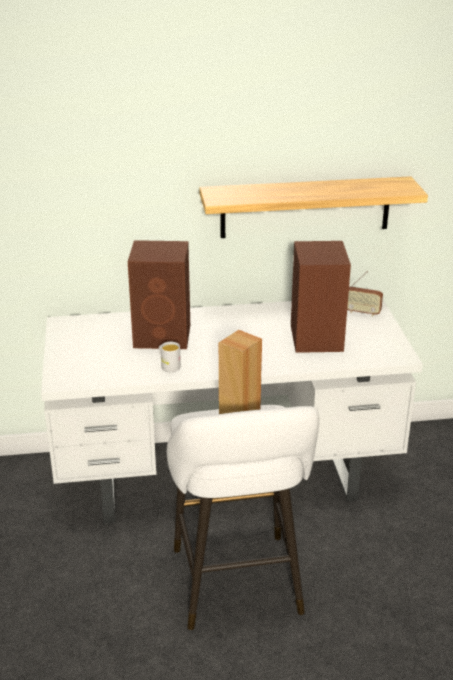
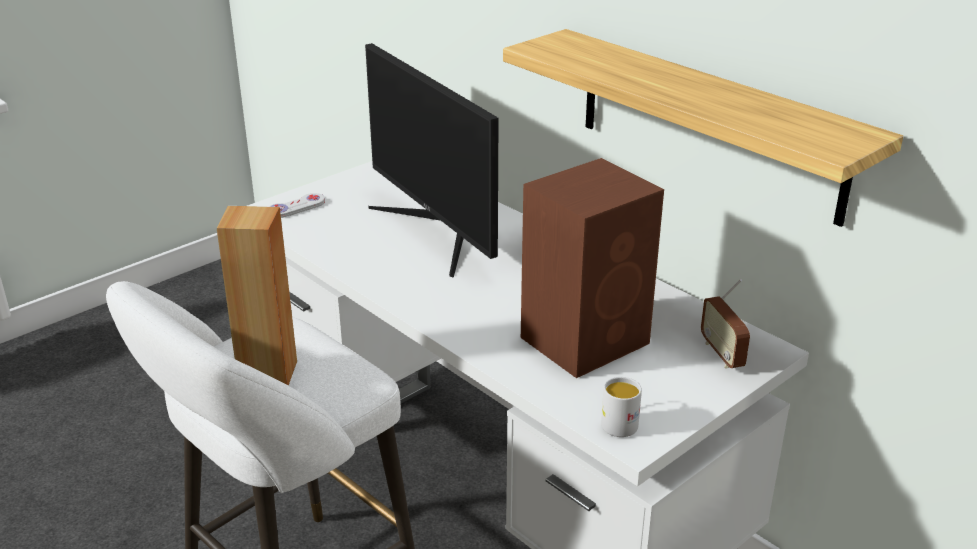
camera: 55 degrees right, 0 degrees up
brown speaker [128,240,190,349] -> monitor [365,43,499,278]
white mug [159,342,181,372] -> white mug moved to [601,377,642,437]
none -> white game controller [269,193,325,218]

